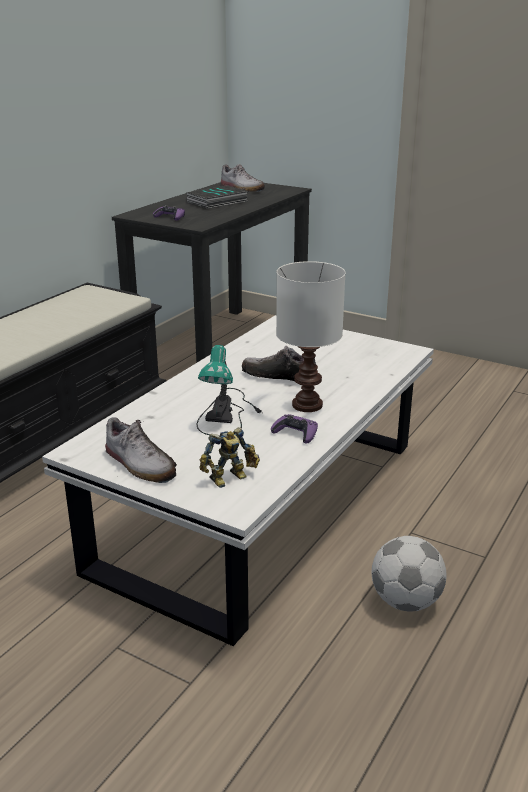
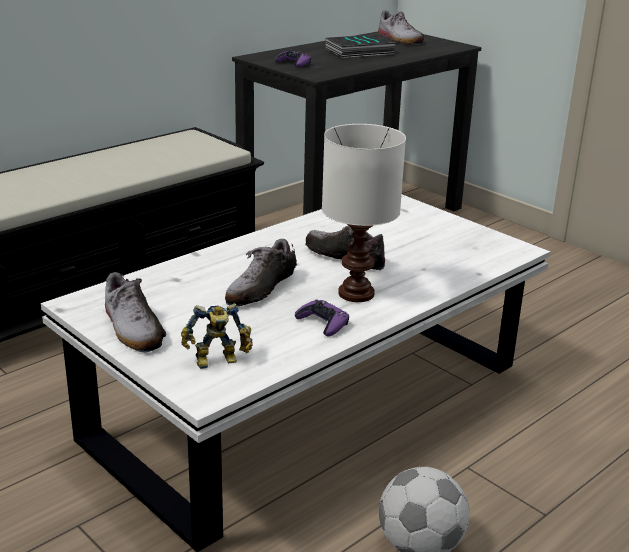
camera: 15 degrees right, 0 degrees up
table lamp [197,345,262,437] -> shoe [225,239,297,306]

